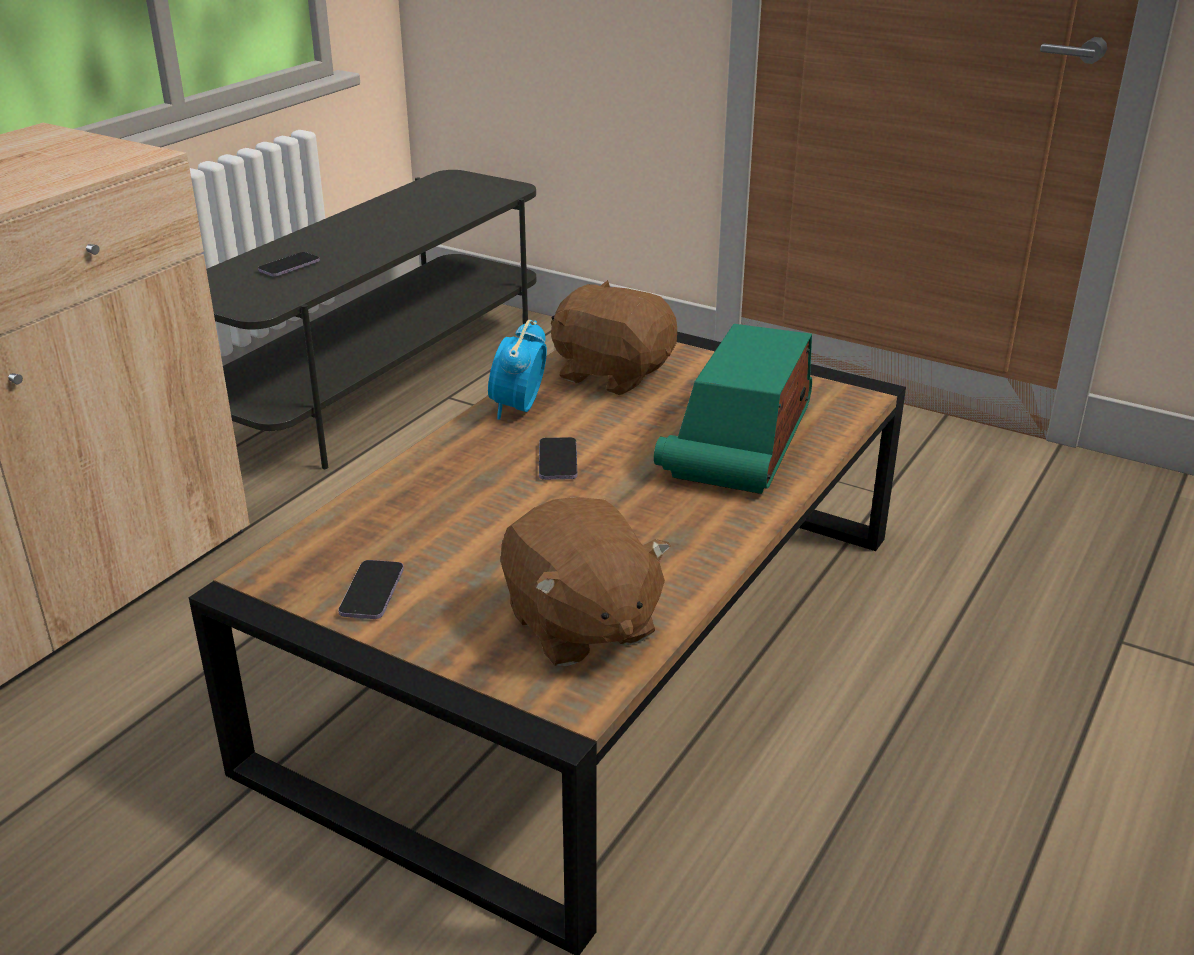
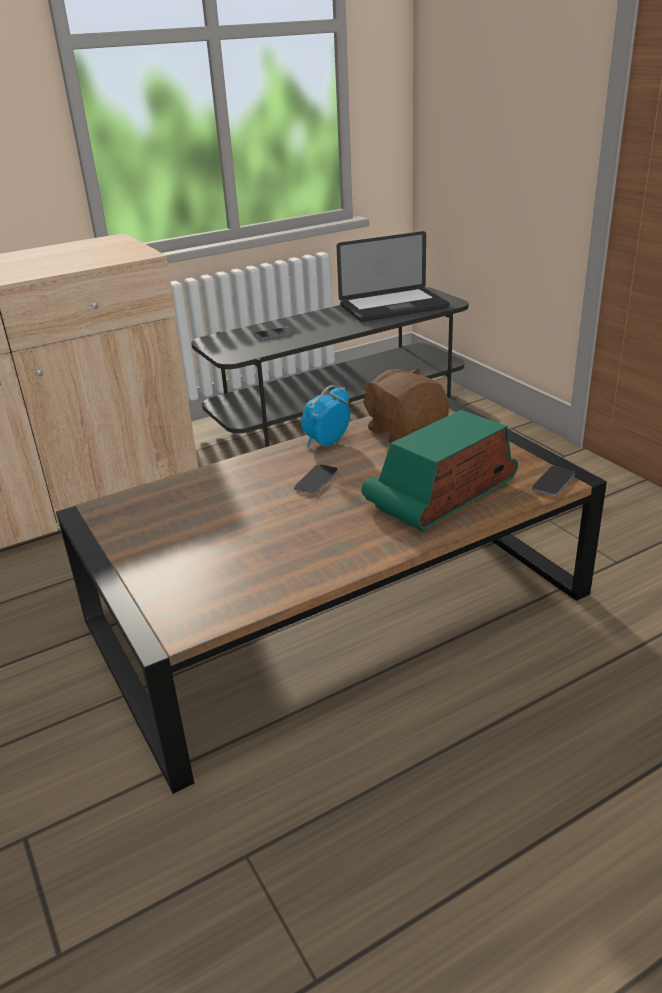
camera: 30 degrees right, 0 degrees up
phone [338,560,404,619] -> phone moved to [532,466,575,496]
brown plush toy [501,497,671,666] -> none
none -> laptop [336,231,449,322]

